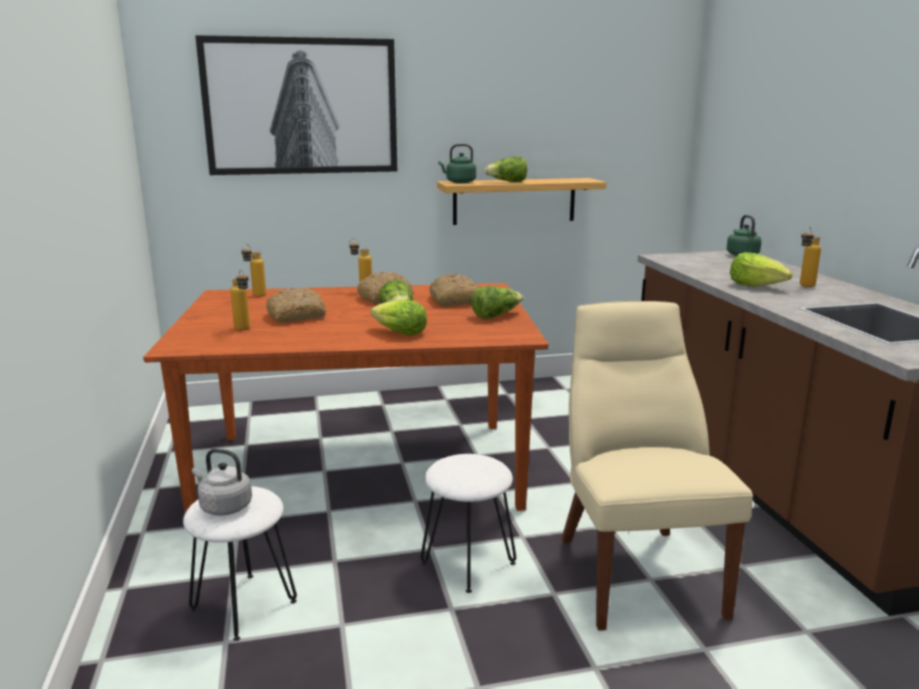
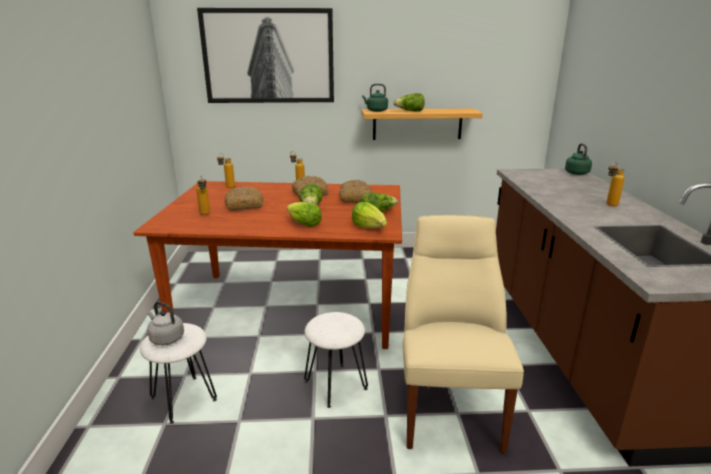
camera: 10 degrees right, 5 degrees up
lettuce [730,252,793,286] -> lettuce moved to [352,202,387,229]

